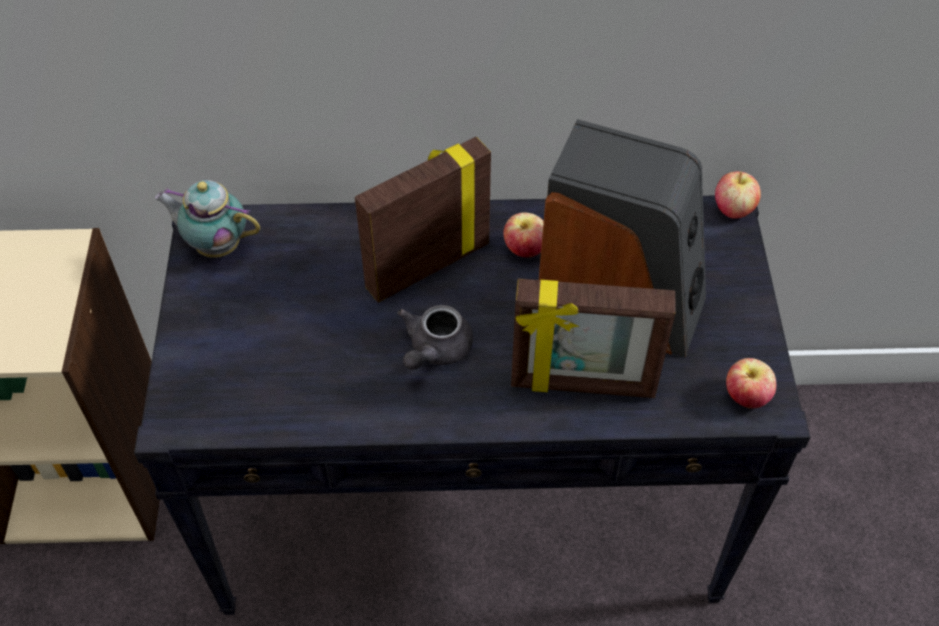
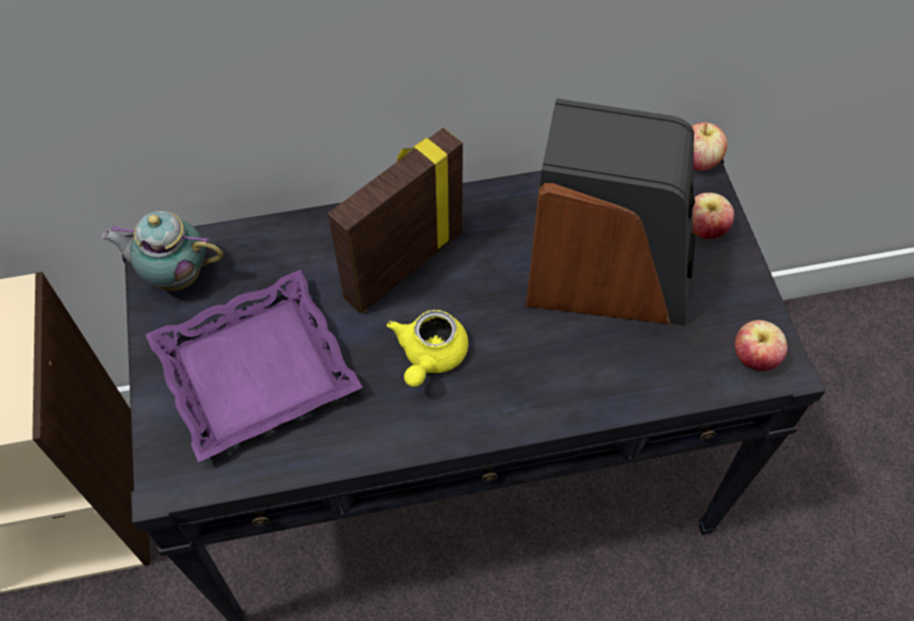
camera: 10 degrees left, 5 degrees up
grey teapot [397,305,473,370] -> yellow teapot [387,310,468,387]
apple [504,212,544,258] -> apple moved to [692,193,734,239]
picture frame [511,279,676,398] -> none
none -> purple tray [145,270,363,462]

